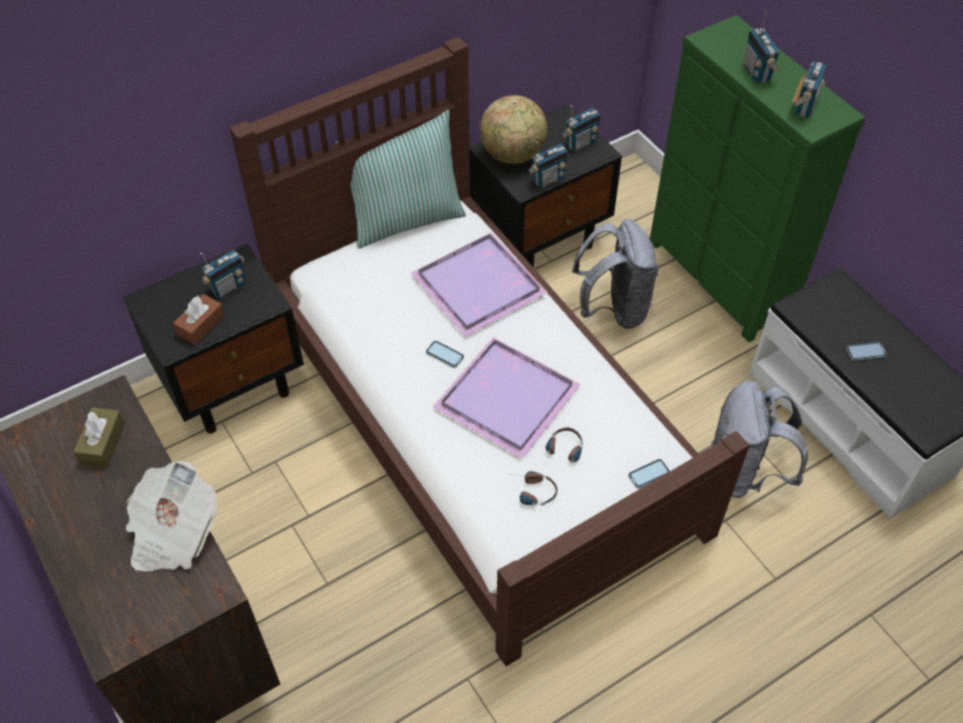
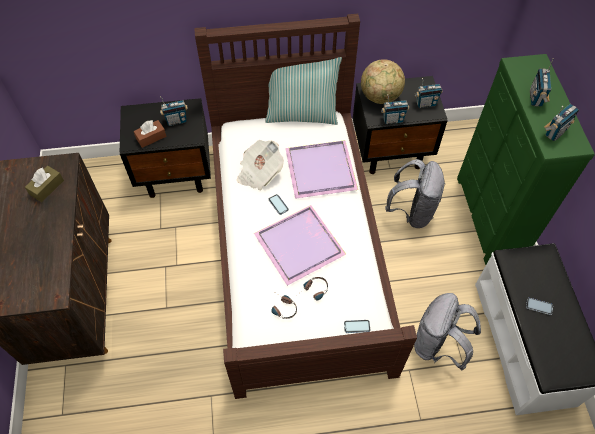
camera: 25 degrees right, 5 degrees up
newspaper [126,460,218,572] -> newspaper moved to [237,140,284,190]

